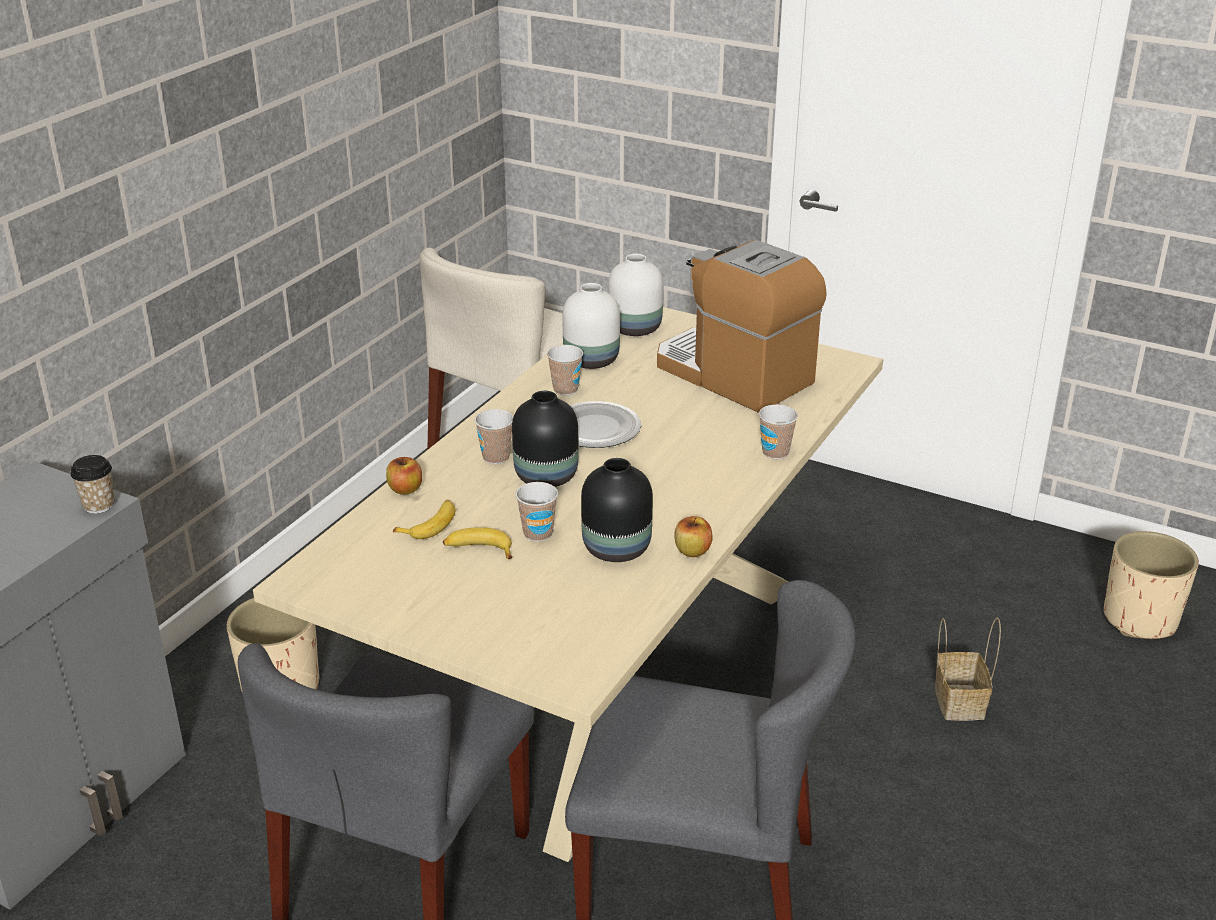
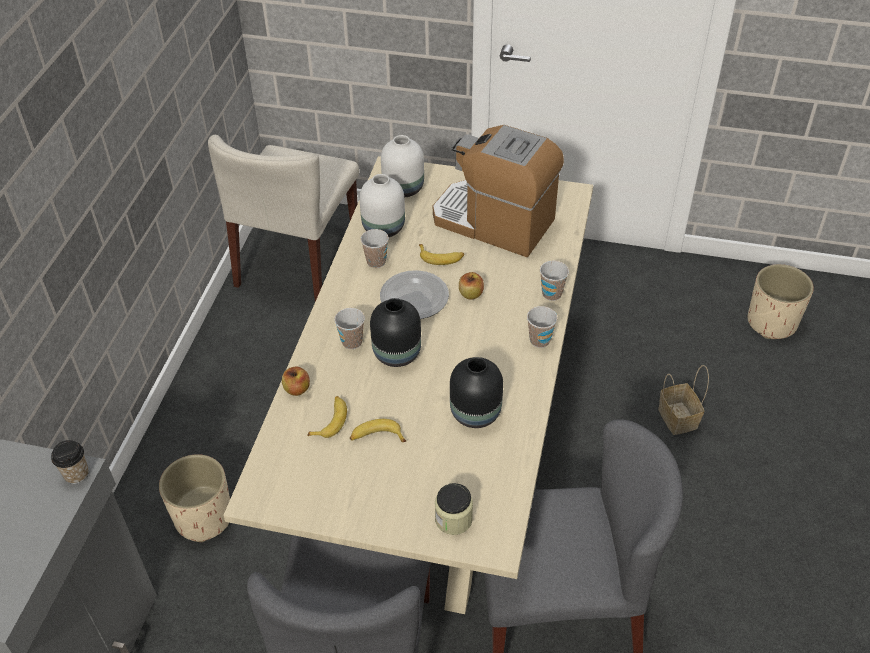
camera: 15 degrees left, 15 degrees up
cup [515,482,558,542] -> cup moved to [527,306,557,348]
apple [674,516,712,557] -> apple moved to [459,272,484,300]
none -> banana [419,244,464,265]
none -> jar [435,483,473,535]

